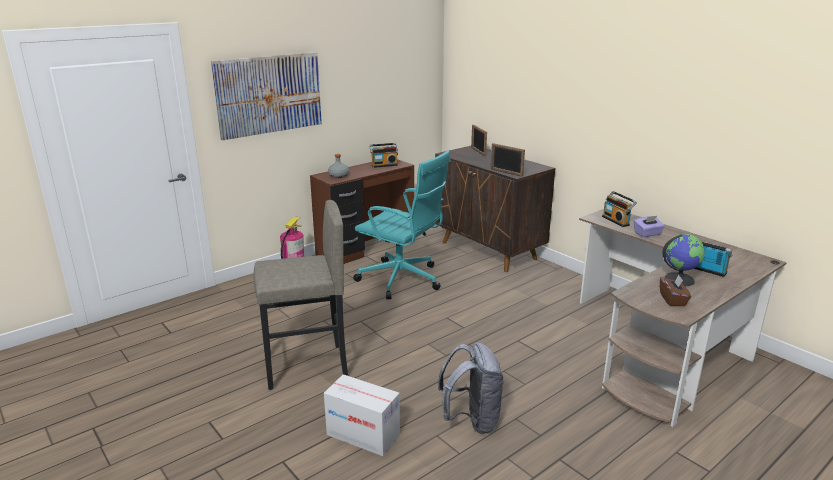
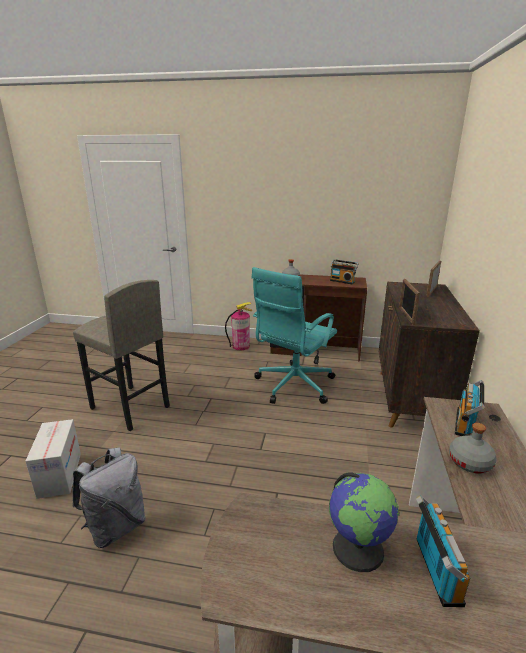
camera: 50 degrees right, 0 degrees up
picture [211,52,322,141] -> none
turquoise office chair [353,151,451,299] -> turquoise office chair turned 45 degrees clockwise [252,267,337,404]
purple tissue box [634,216,665,237] -> grey bottle [449,423,497,474]
brown tissue box [660,275,691,306] -> none

